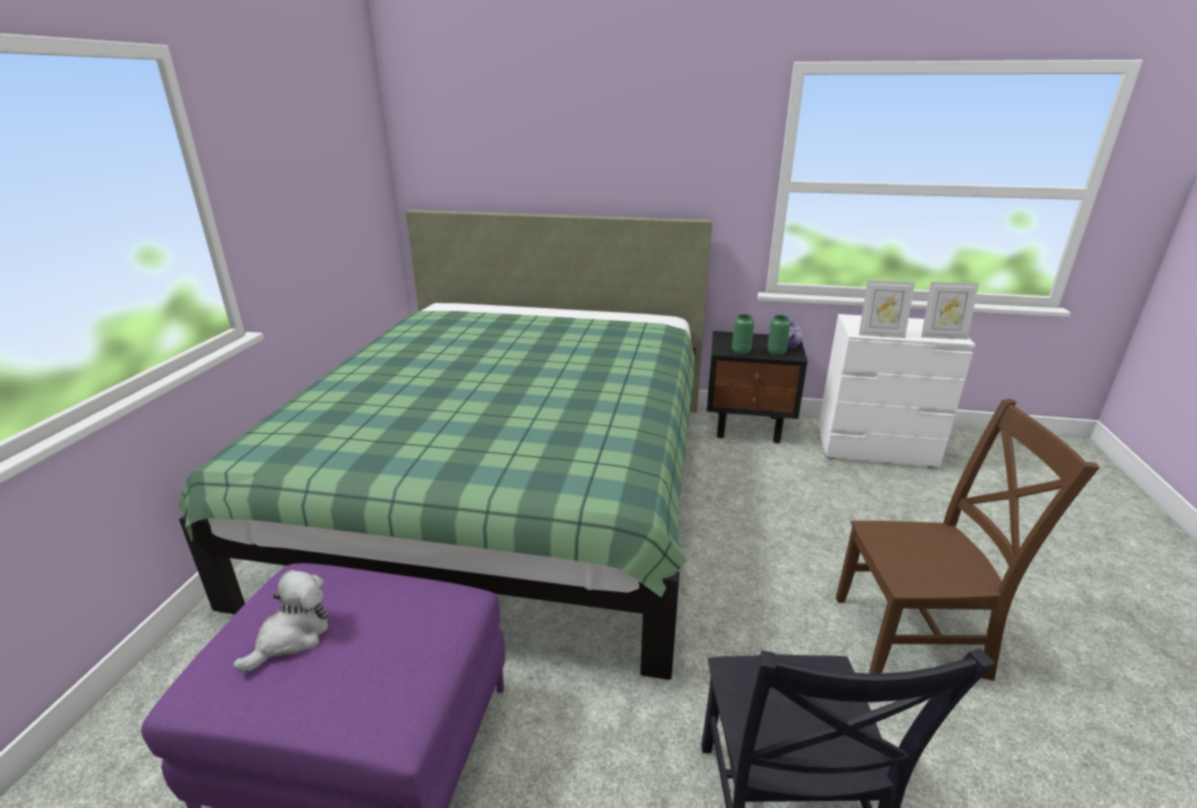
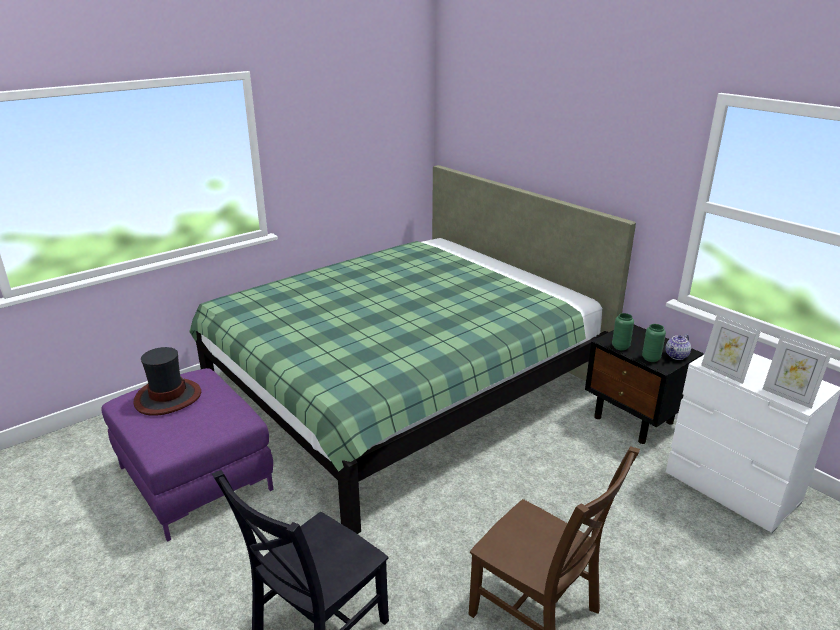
camera: 40 degrees right, 0 degrees up
plush toy [233,570,330,672] -> hat [133,347,201,416]

